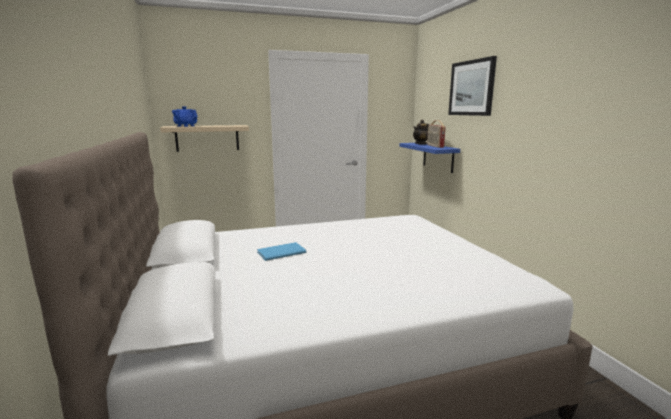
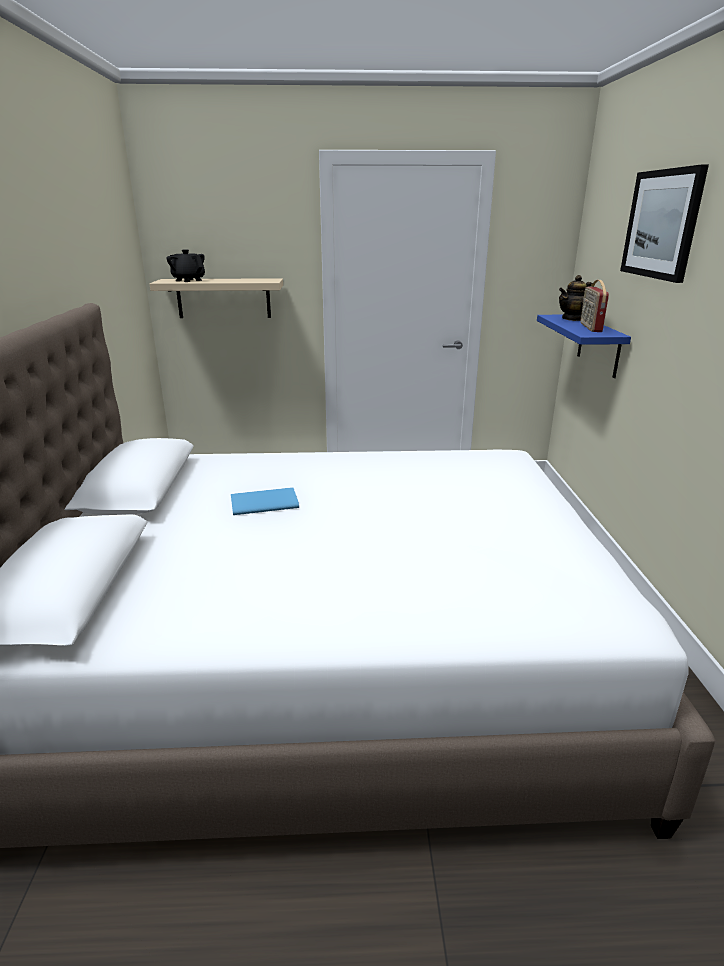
camera: 15 degrees right, 10 degrees up
blue teapot [172,106,198,127] -> black teapot [167,249,205,282]

